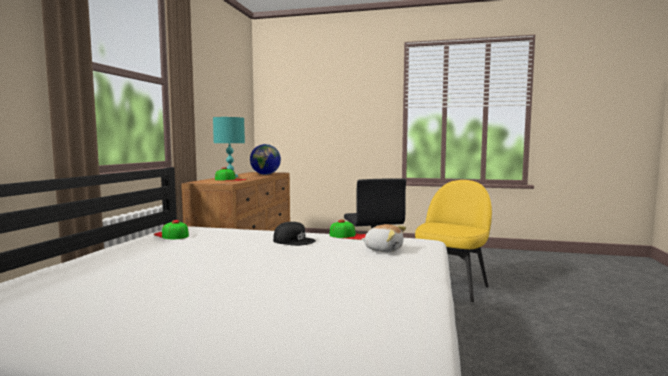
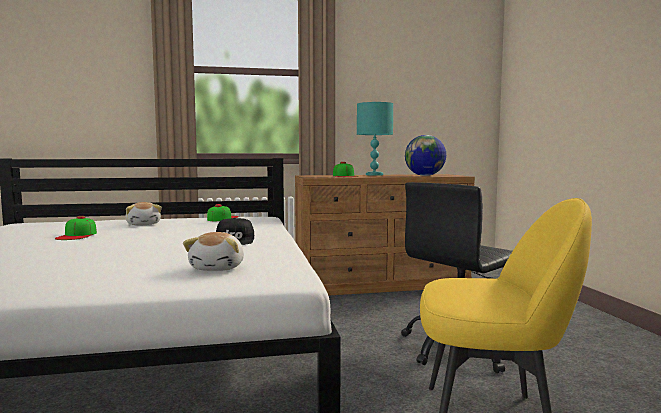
camera: 65 degrees right, 0 degrees up
cap [330,220,366,240] -> cap moved to [55,216,97,240]
none -> plush toy [126,202,161,226]

